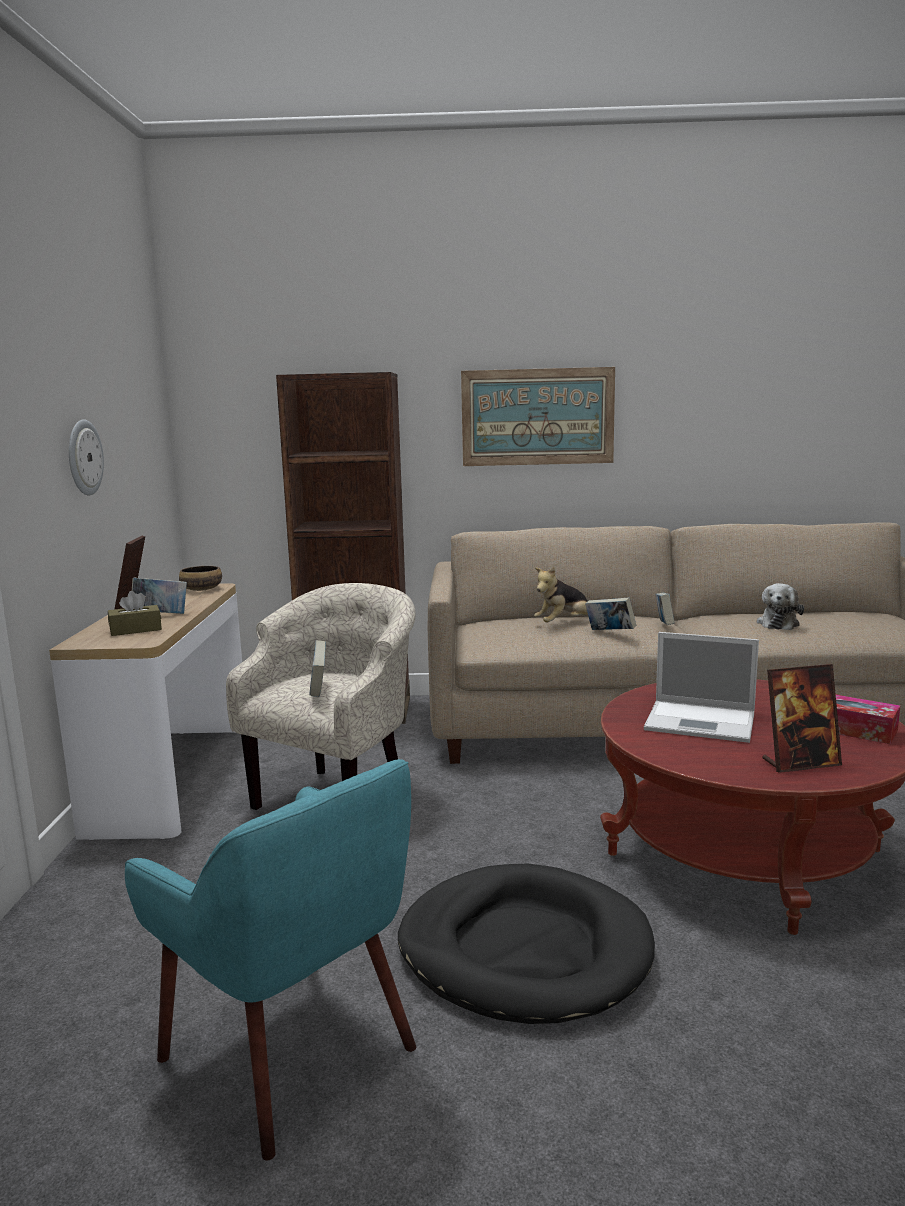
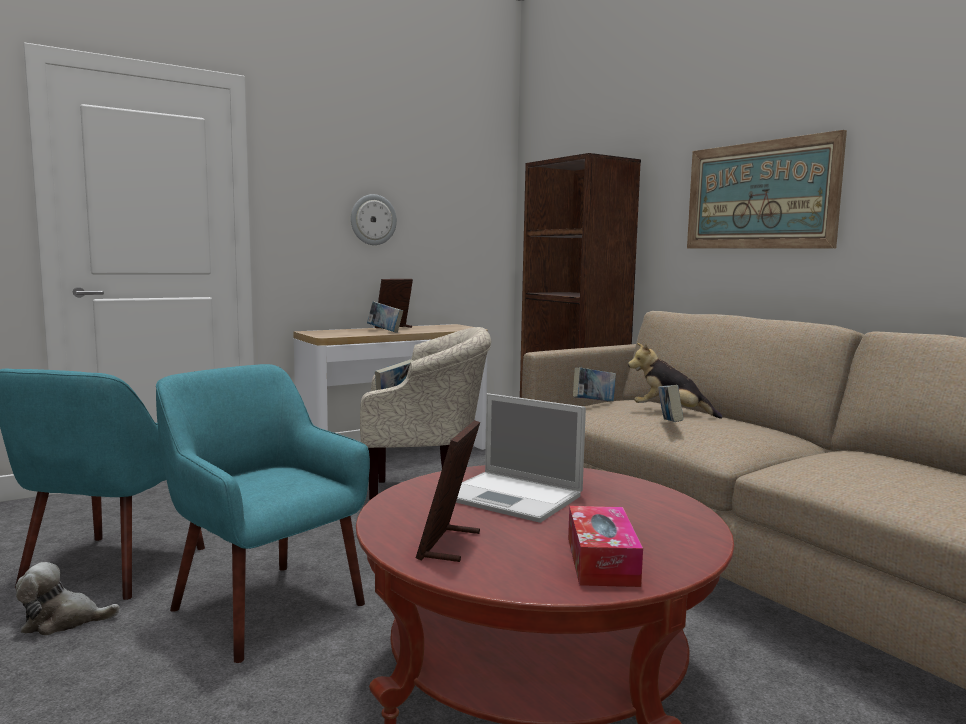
camera: 55 degrees right, 5 degrees down
brown tissue box [108,591,162,636] -> none
bowl [179,566,222,591] -> none
black dog bed [398,864,655,1024] -> turquoise armchair [156,364,370,663]
laptop [644,632,759,743] -> laptop turned 45 degrees counterclockwise [456,393,586,523]
book [655,592,674,625] -> book moved to [573,367,616,401]
plush toy [757,583,804,630] -> plush toy moved to [16,562,120,636]
picture frame [762,664,842,773] -> picture frame turned 60 degrees clockwise [416,420,480,562]

